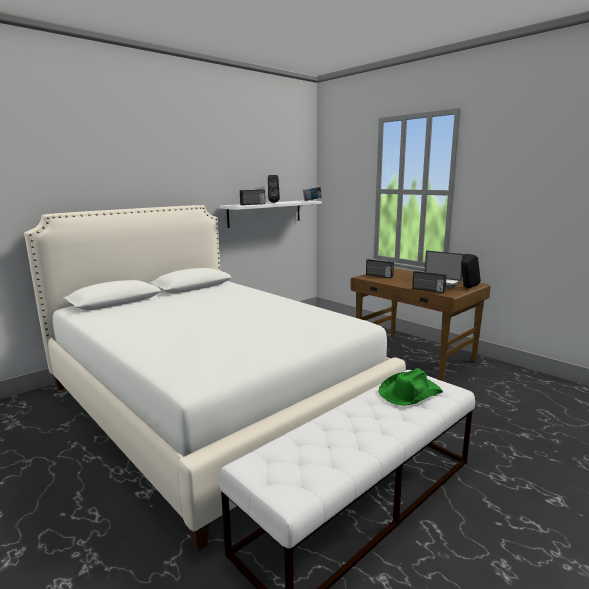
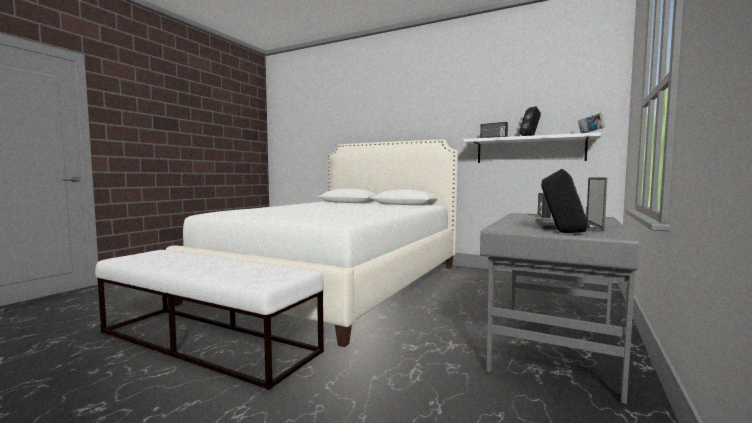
camera: 70 degrees right, 10 degrees down
brown desk [350,268,491,381] -> grey desk [480,213,639,404]
green hat [378,368,443,406] -> none
radio [412,271,447,293] -> none

